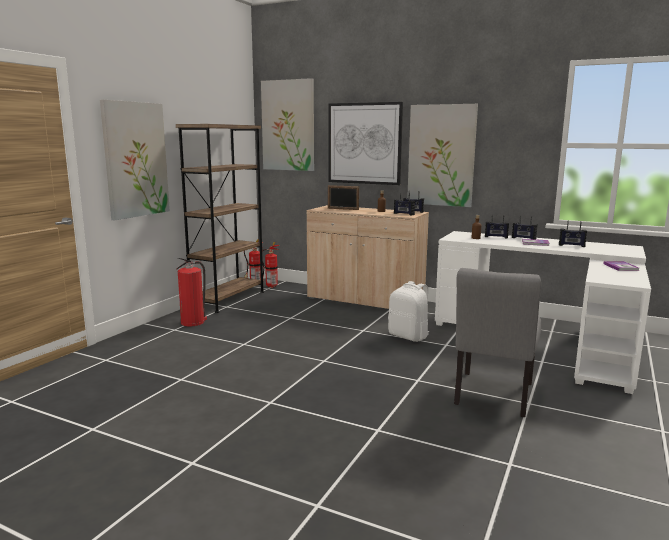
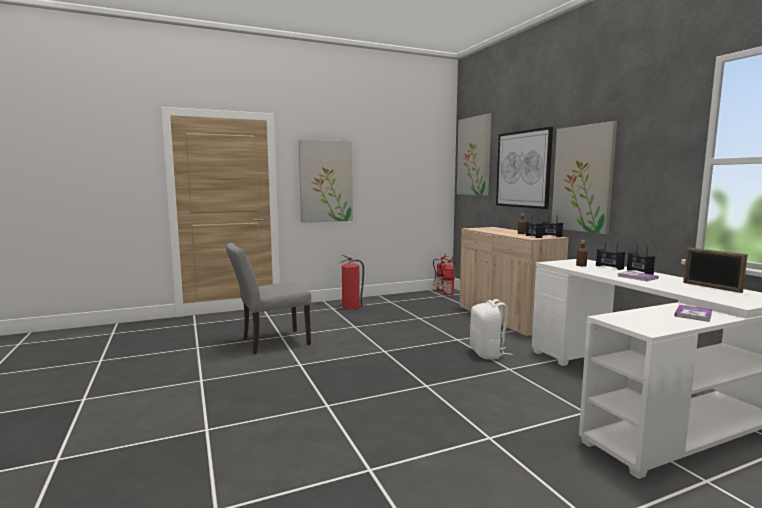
camera: 40 degrees right, 5 degrees down
brown bookcase [176,124,264,313] -> none
picture frame [328,185,359,210] -> picture frame moved to [683,248,748,293]
grey chair [454,268,541,417] -> grey chair moved to [226,243,311,354]
radio [559,221,587,247] -> none

